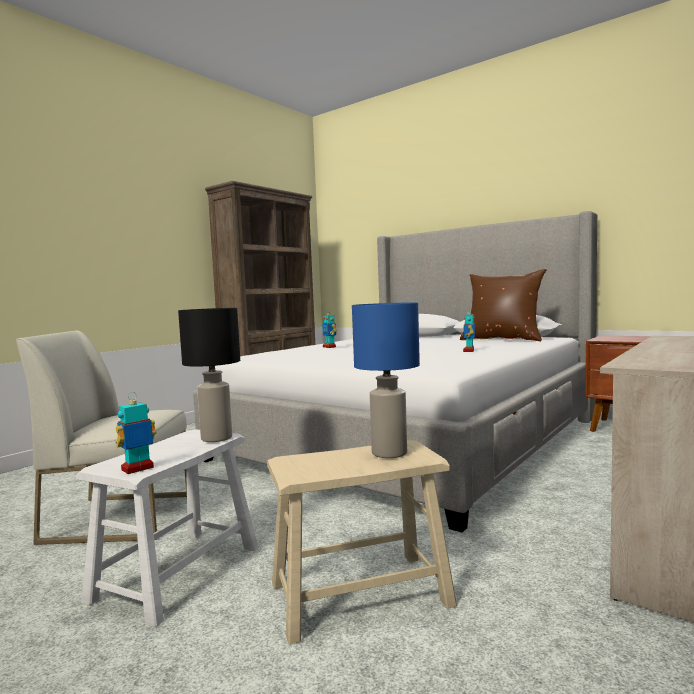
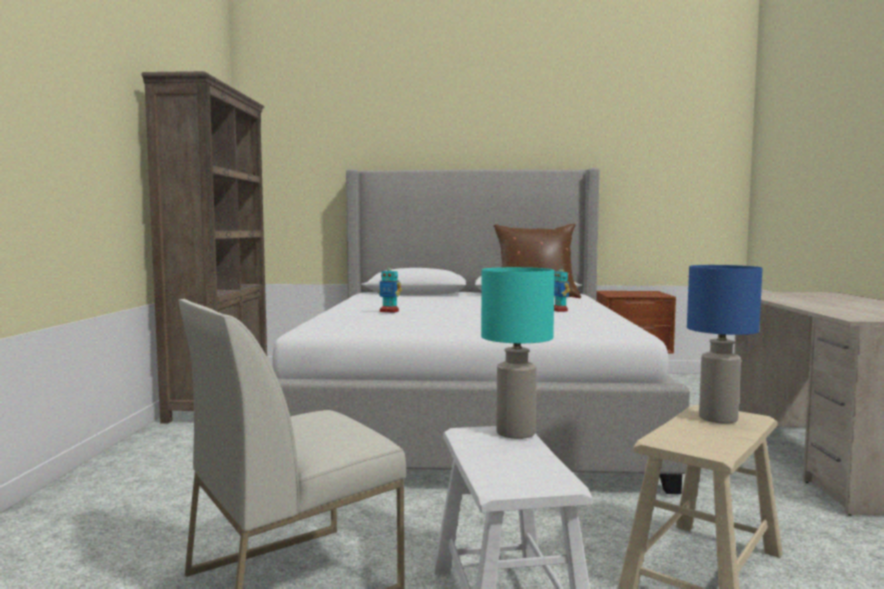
camera: 35 degrees left, 0 degrees up
toy robot [115,392,157,474] -> none
black table lamp [178,308,240,442] -> turquoise table lamp [481,267,555,439]

